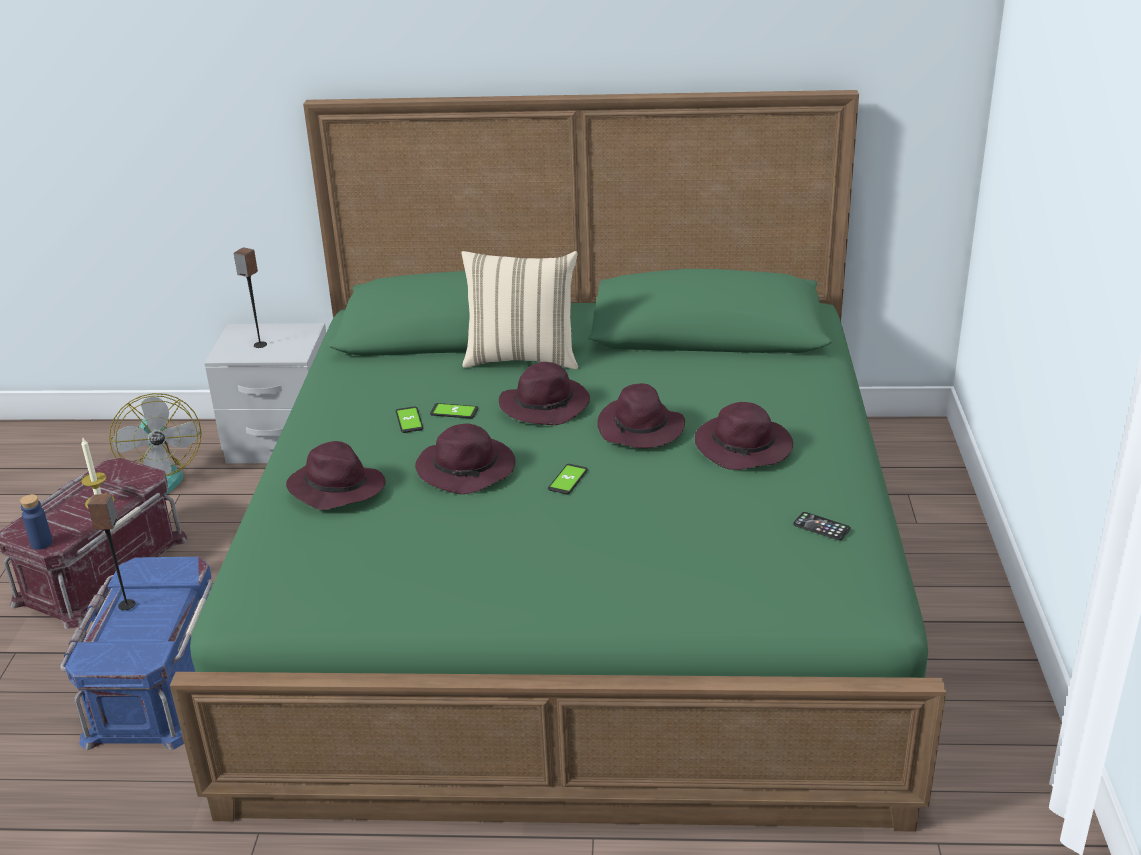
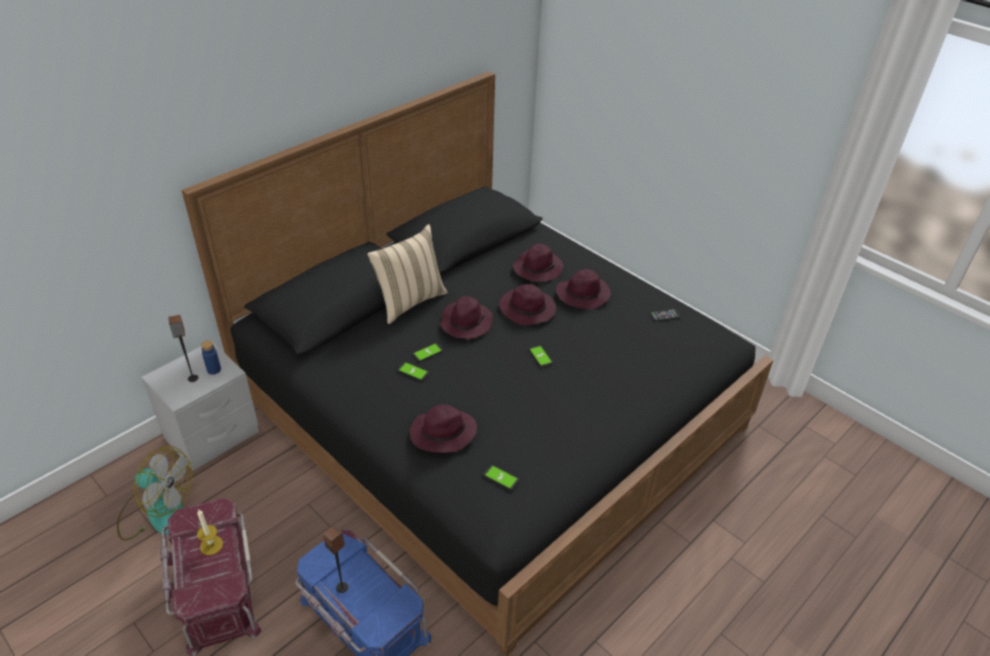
camera: 50 degrees left, 10 degrees up
blue bottle [20,494,53,550] -> blue bottle moved to [201,341,221,375]
green bed [170,90,946,832] -> black bed [181,71,774,656]
purple hat [415,423,515,494] -> purple hat moved to [513,244,564,282]
none -> phone [483,465,520,490]

